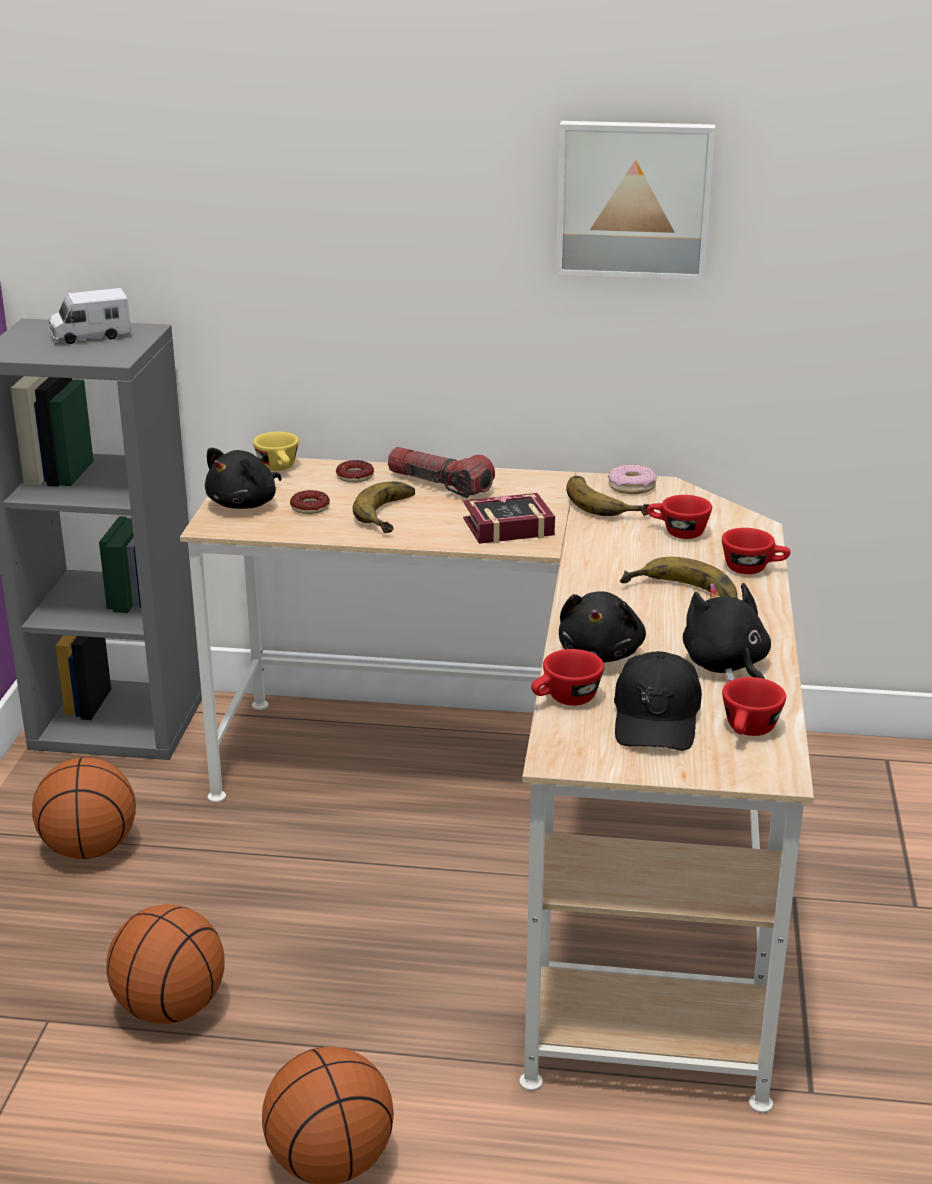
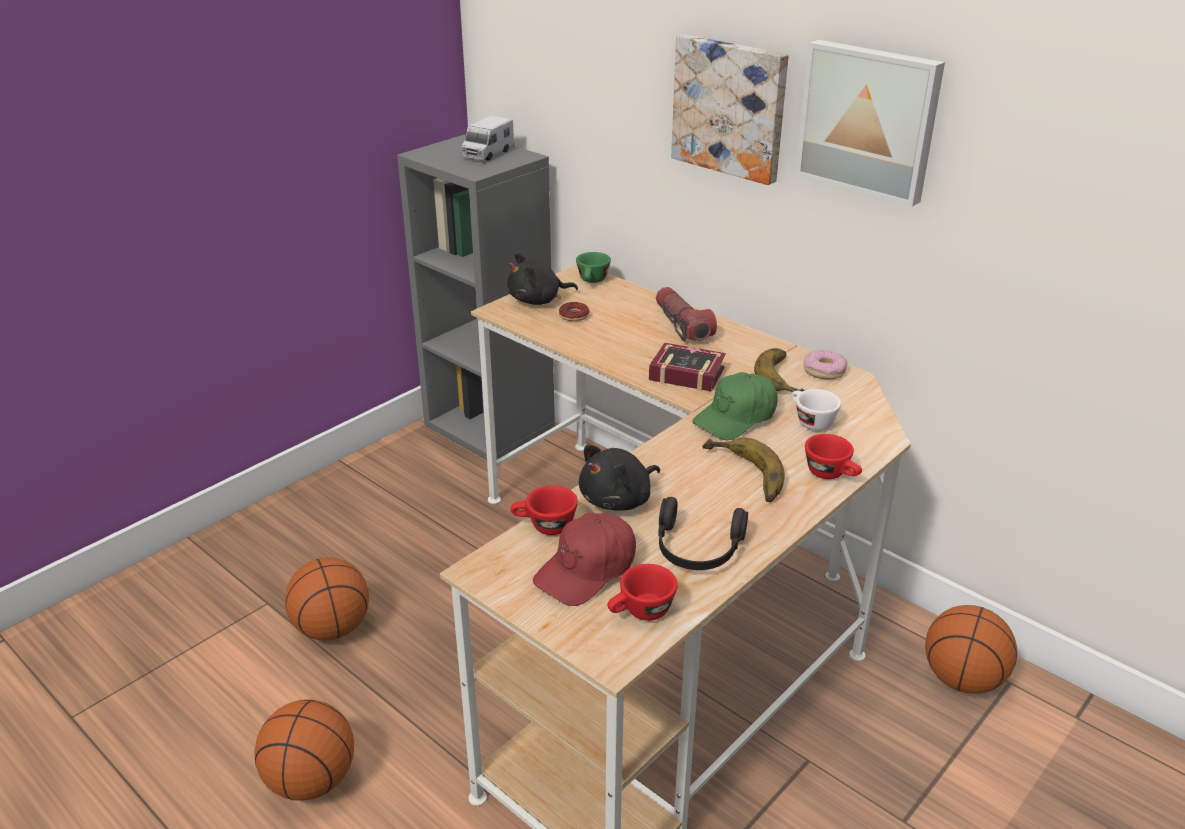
camera: 35 degrees right, 5 degrees up
basketball [32,757,136,859] -> basketball moved to [925,605,1017,694]
toy truck [49,288,131,344] -> toy truck turned 75 degrees counterclockwise [461,116,514,161]
yellow cup [253,432,299,471] -> green cup [576,252,611,283]
donut [336,460,374,483] -> none
banana [352,482,415,533] -> none
black cap [614,651,702,751] -> red cap [533,513,636,606]
red cup [647,495,712,539] -> white cup [791,389,841,431]
black plush toy [683,583,771,681] -> black headphones [658,497,748,570]
none -> picture [671,35,789,185]
none -> green cap [692,372,778,440]

